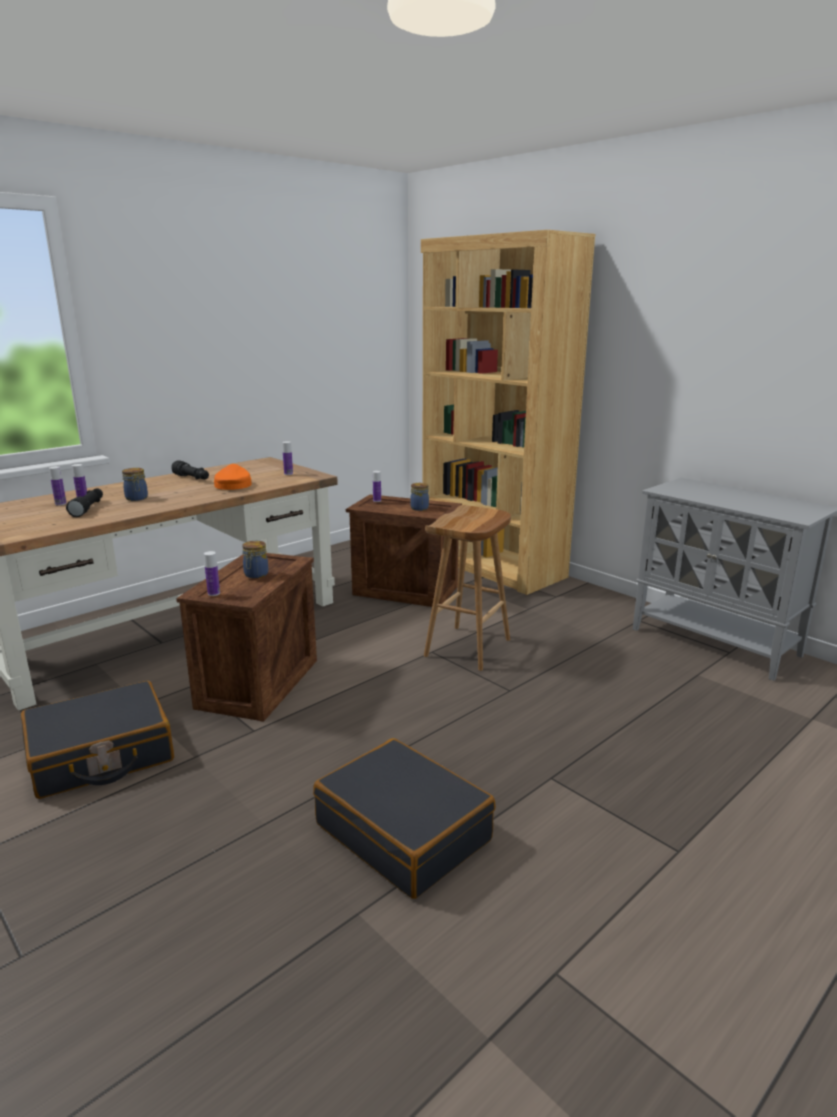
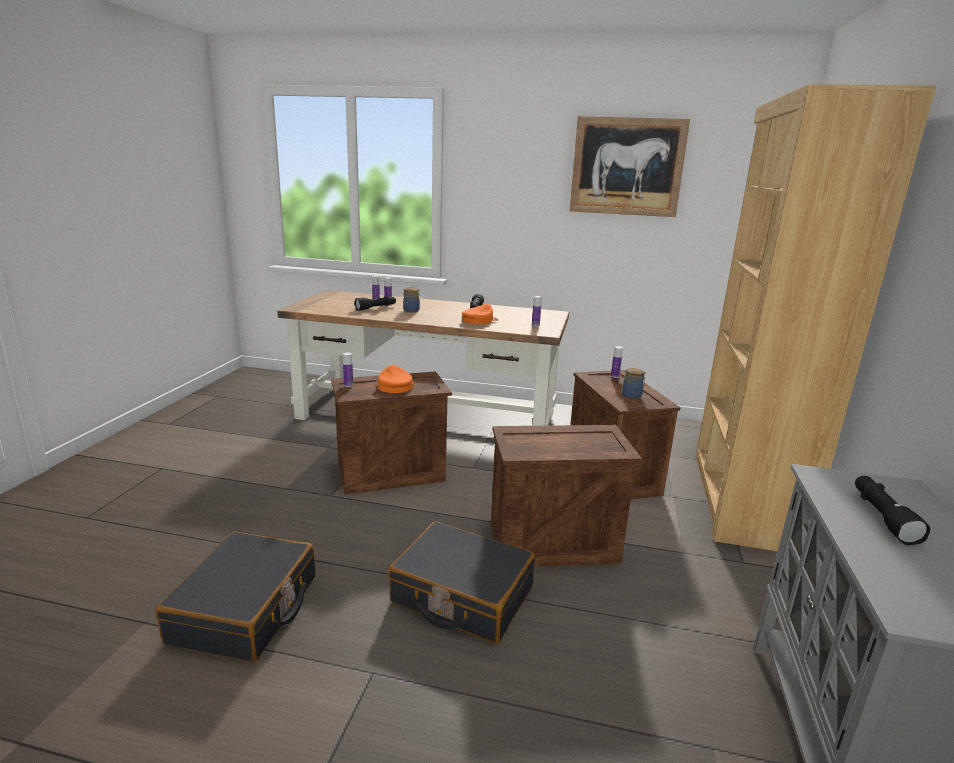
camera: 55 degrees right, 0 degrees up
black suitcase [21,681,174,799] -> black suitcase moved to [388,521,535,644]
jar [242,541,268,578] -> orange cap [377,365,413,393]
brown stool [424,505,511,671] -> crate [491,425,642,567]
none -> picture [570,116,690,217]
none -> black flashlight [855,476,931,546]

